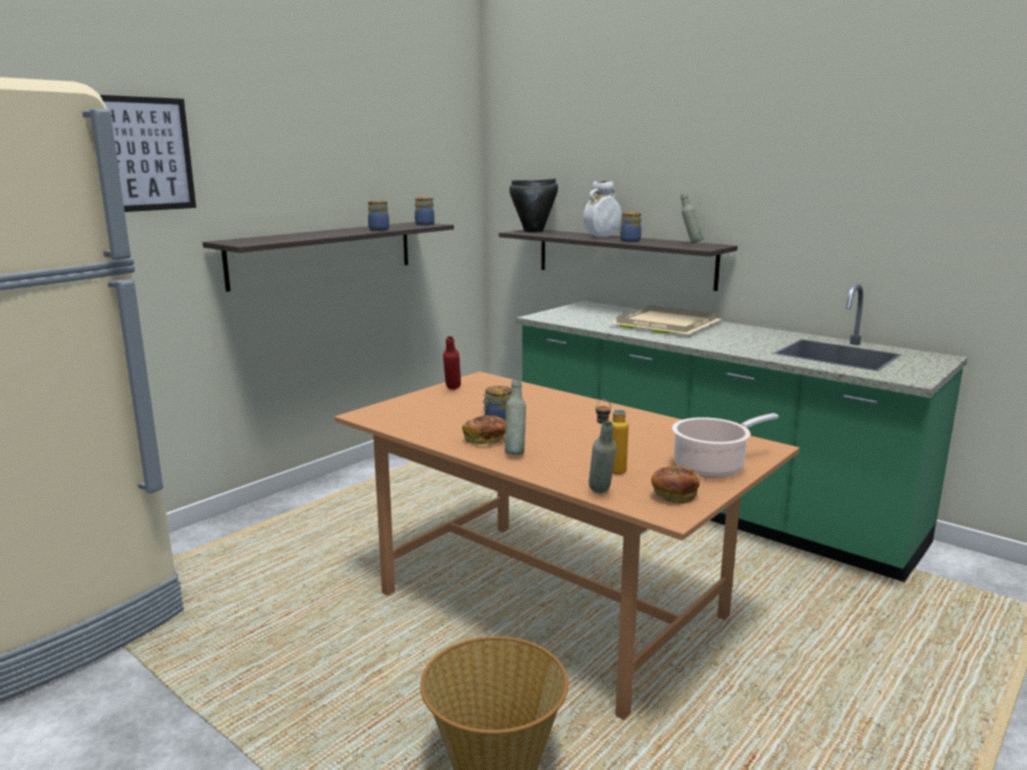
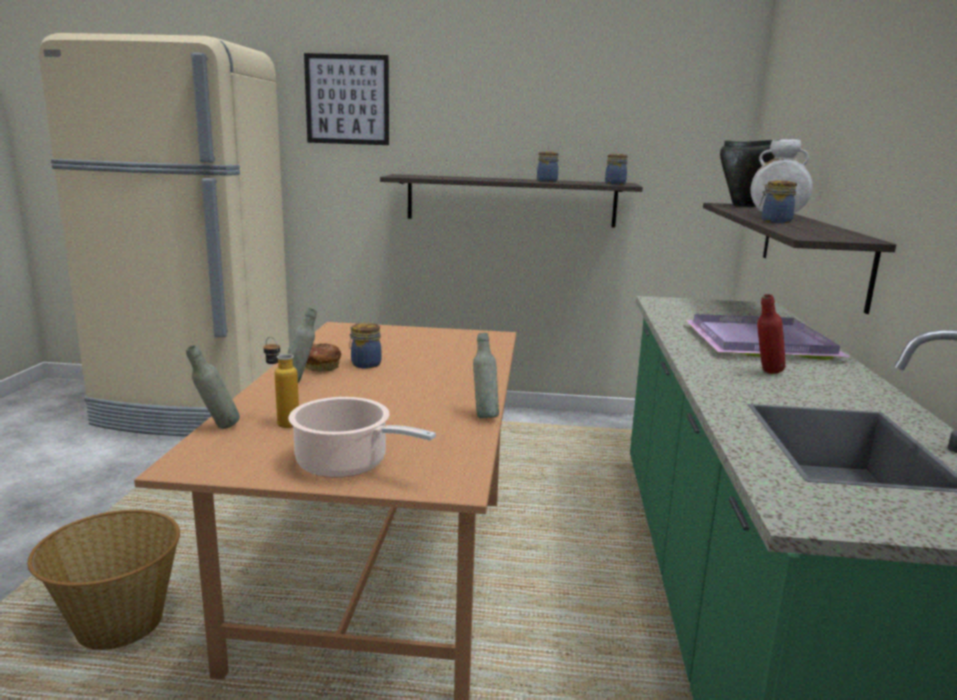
camera: 55 degrees right, 0 degrees up
red bottle [443,336,461,390] -> red bottle moved to [757,294,785,374]
beige tray [610,305,722,334] -> purple tray [685,314,850,360]
bread [651,466,700,503] -> none
grey bottle [681,193,703,244] -> grey bottle moved to [473,333,499,418]

